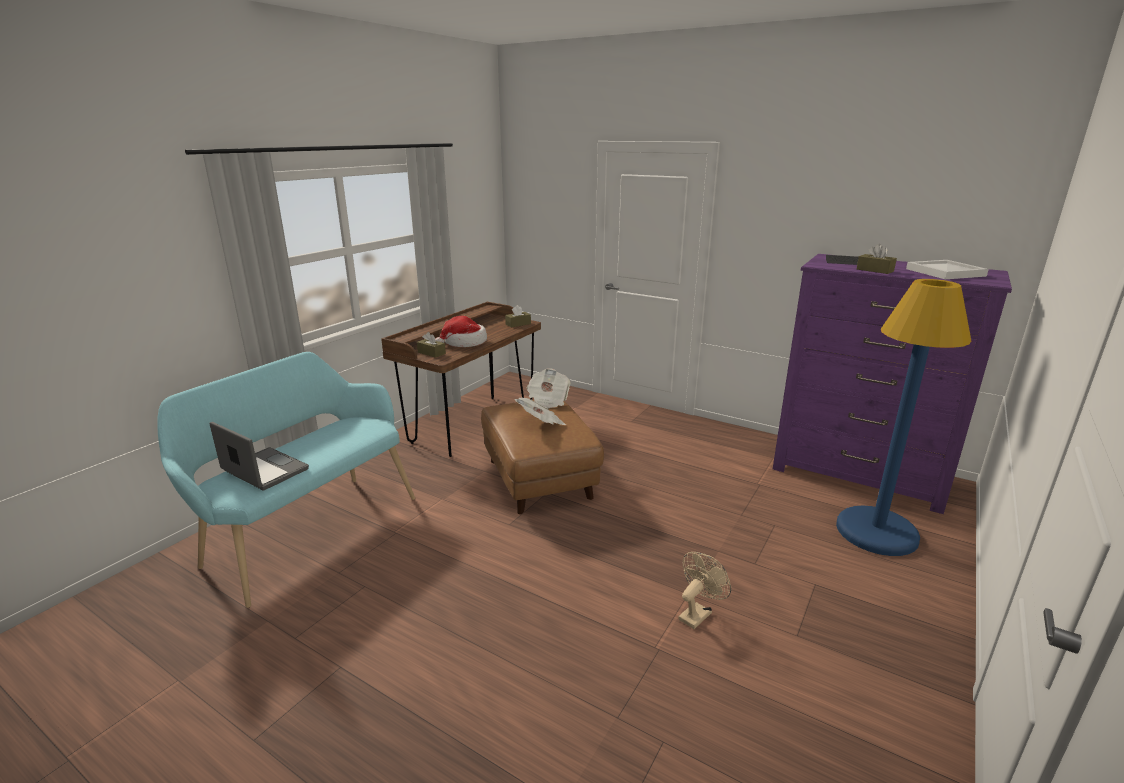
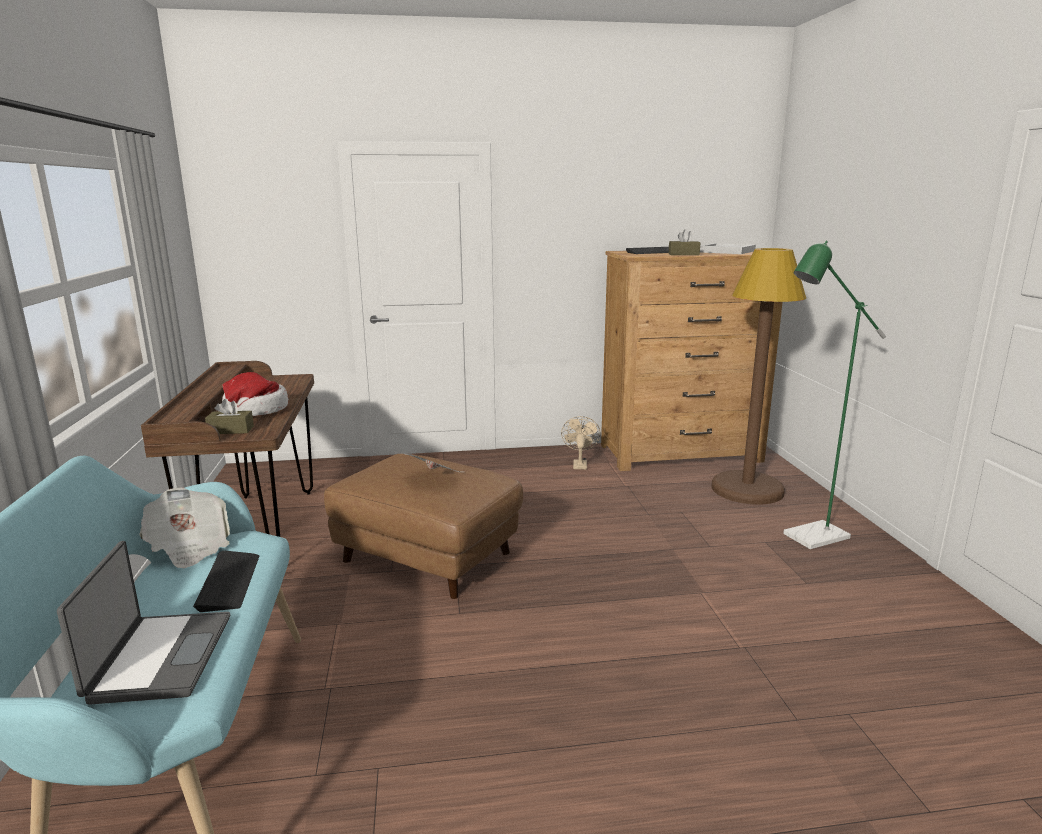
camera: 40 degrees left, 5 degrees down
laptop [209,422,309,491] -> laptop turned 90 degrees clockwise [57,541,230,705]
brown tissue box [505,305,531,328] -> none
newspaper [527,368,571,409] -> newspaper moved to [139,487,230,568]
beige fan [678,552,731,629] -> beige fan moved to [561,416,601,469]
purple dresser [773,254,1012,514] -> brown dresser [601,251,783,471]
blue floor lamp [836,279,971,556] -> brown floor lamp [712,248,806,505]
none -> keyboard [193,550,259,612]
none -> green floor lamp [783,241,886,549]

